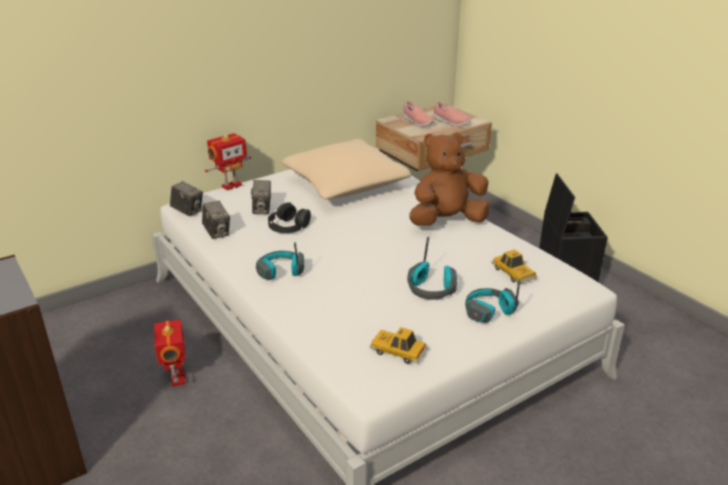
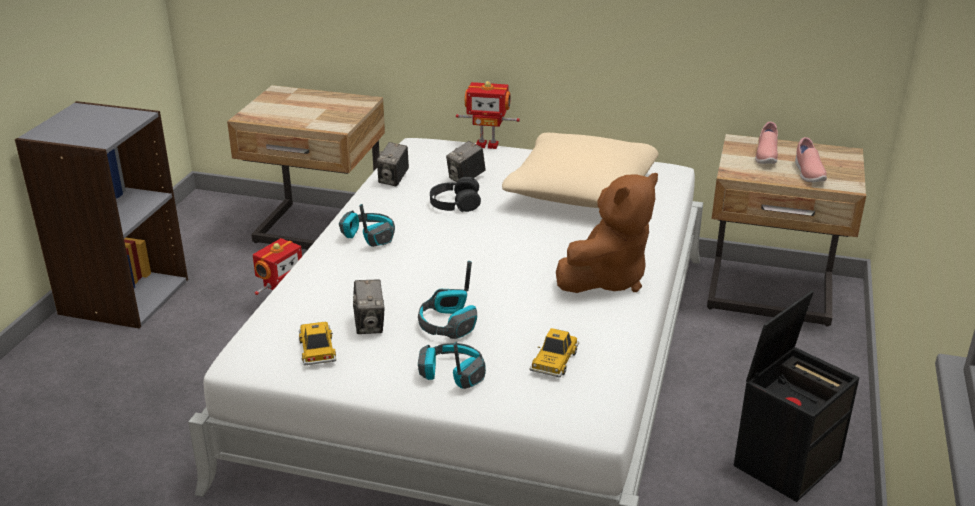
camera: 50 degrees right, 0 degrees up
camera [170,181,203,216] -> camera moved to [353,280,385,334]
brown plush toy [409,133,490,226] -> brown plush toy turned 105 degrees clockwise [556,173,658,293]
none -> beige nightstand [227,85,385,249]

